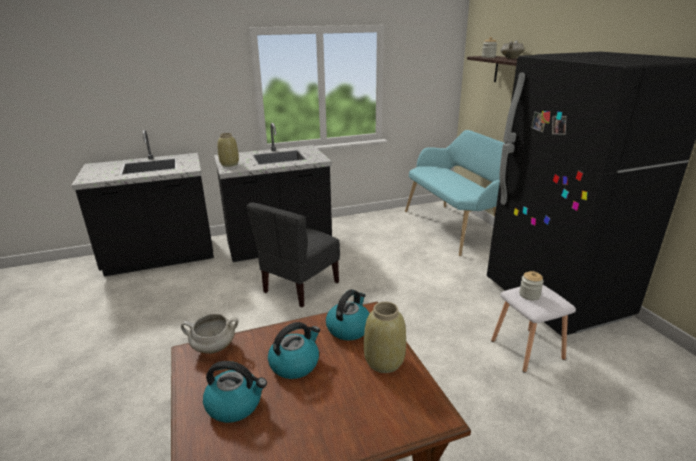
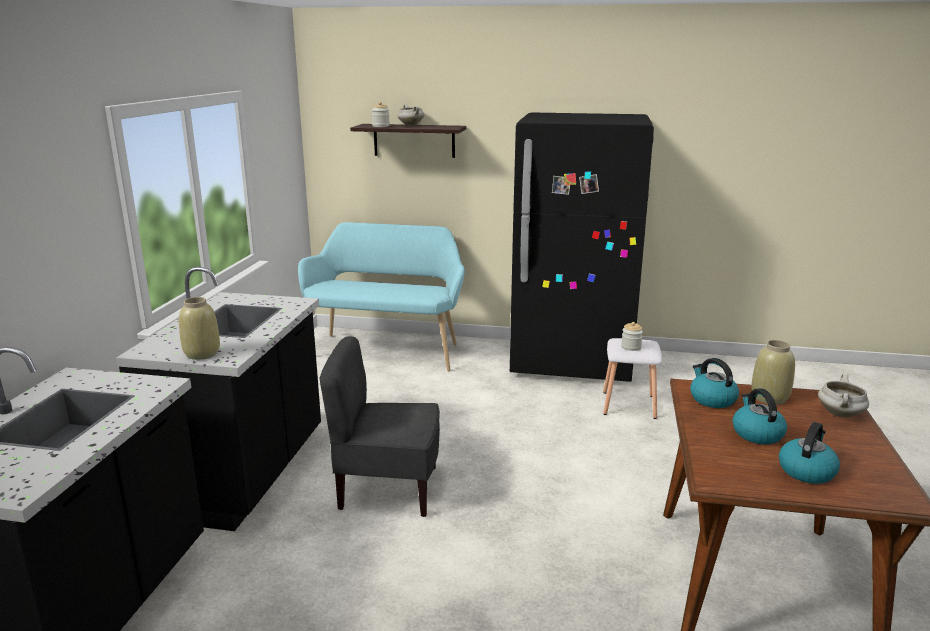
camera: 60 degrees left, 5 degrees down
white cooking pot [181,313,238,354] -> white cooking pot moved to [818,374,869,418]
grey chair [247,202,340,307] -> grey chair turned 120 degrees clockwise [320,336,440,517]

